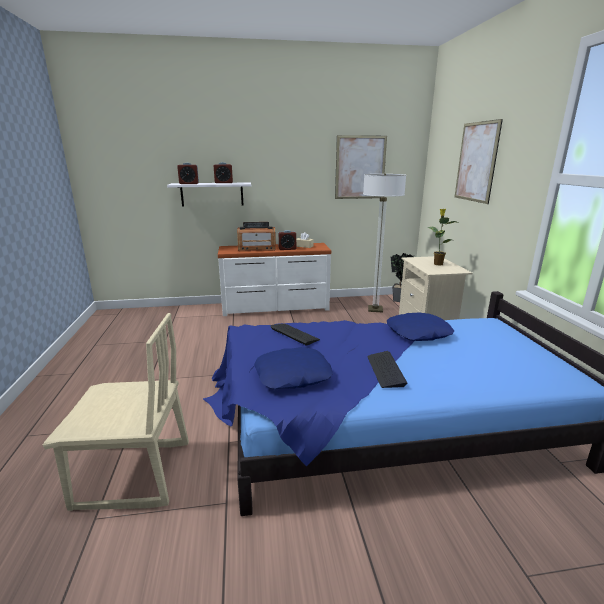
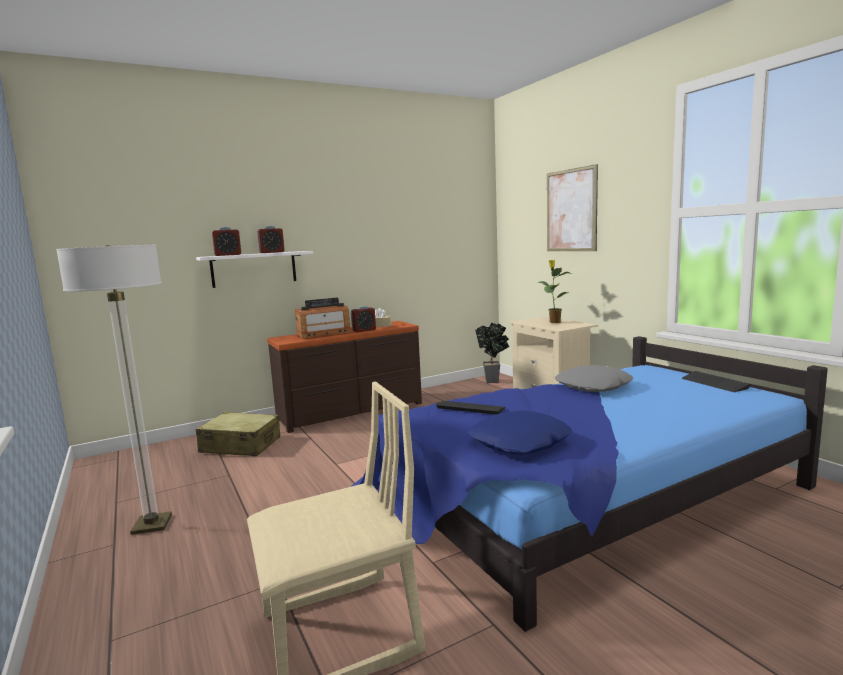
camera: 20 degrees left, 10 degrees down
white dresser [218,243,331,316] -> brown dresser [267,321,422,433]
picture [335,135,387,199] -> none
floor lamp [363,174,406,312] -> floor lamp moved to [56,245,172,535]
keyboard [367,351,408,388] -> keyboard moved to [682,371,751,392]
blue pillow [387,313,454,341] -> grey pillow [555,365,633,392]
none -> beige suitcase [196,412,280,456]

